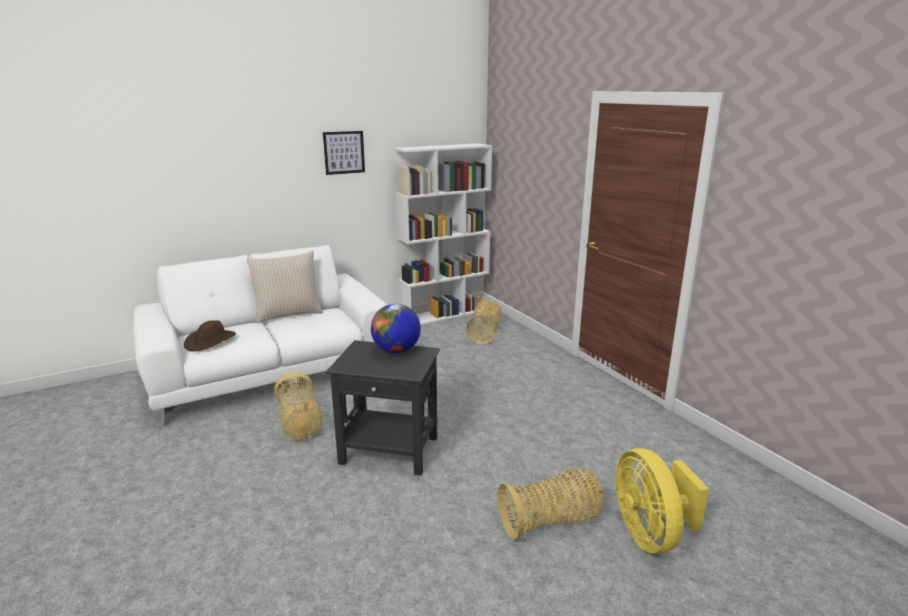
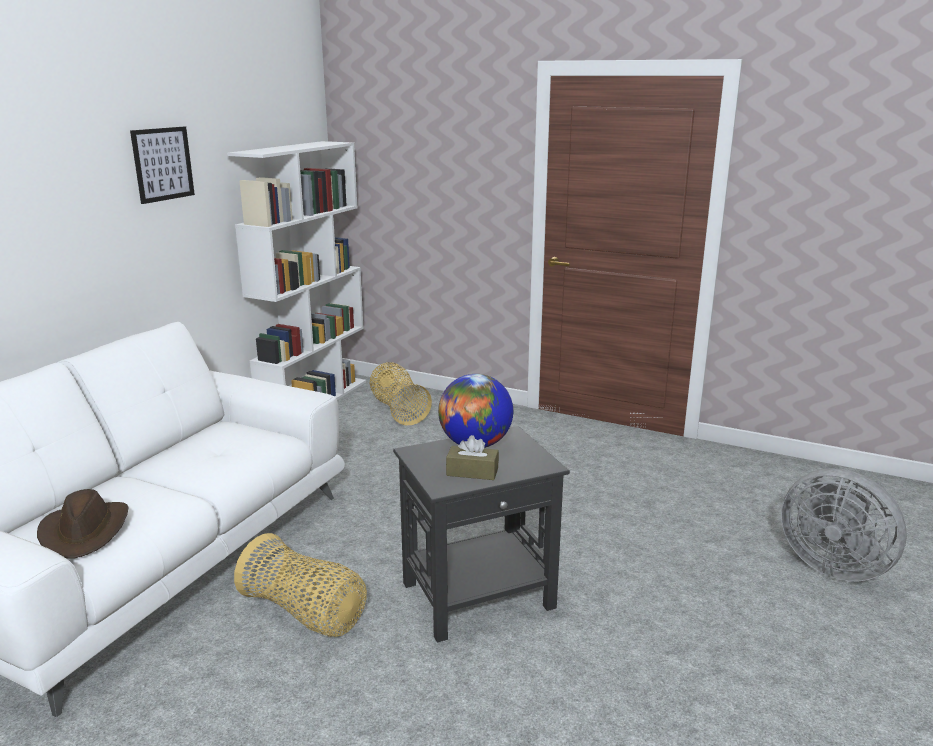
camera: 35 degrees left, 0 degrees up
beige pillow [247,251,323,323] -> none
basket [498,469,604,540] -> none
yellow fan [616,448,709,554] -> grey fan [781,468,907,581]
none -> brown tissue box [446,435,499,480]

